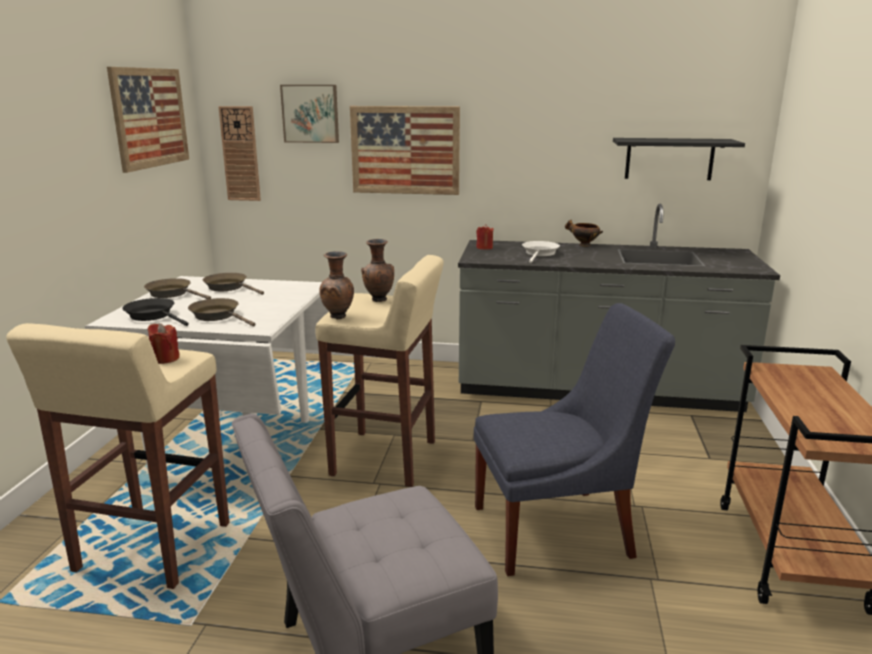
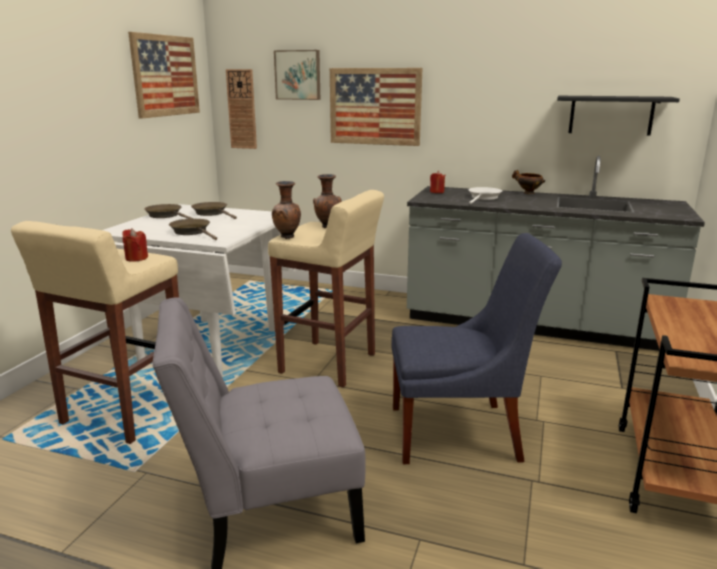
camera: 10 degrees right, 0 degrees up
black frying pan [122,298,189,326] -> none

